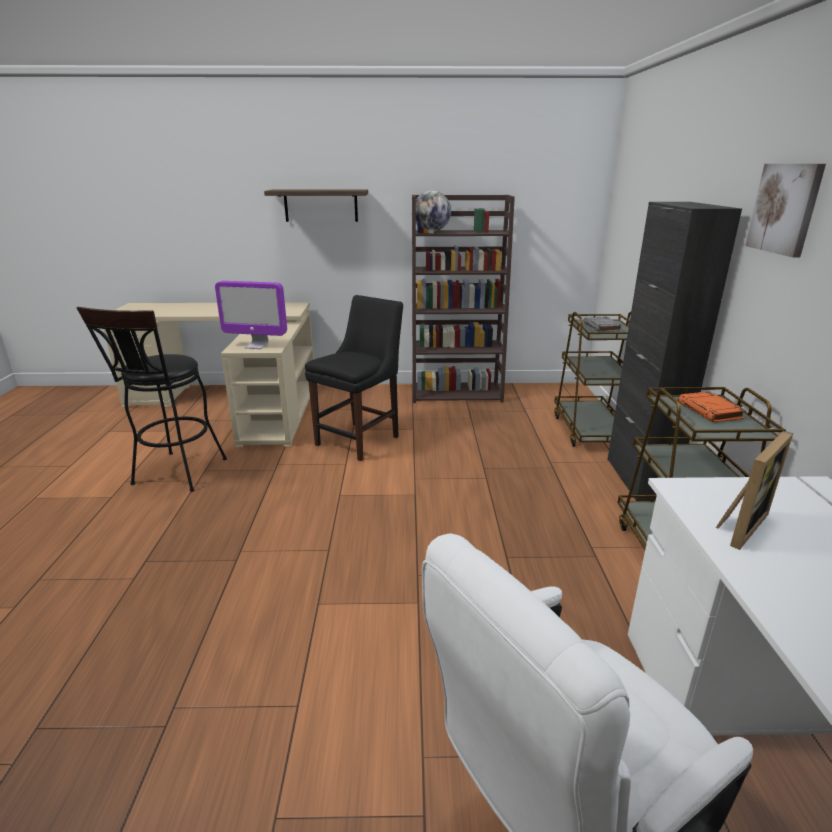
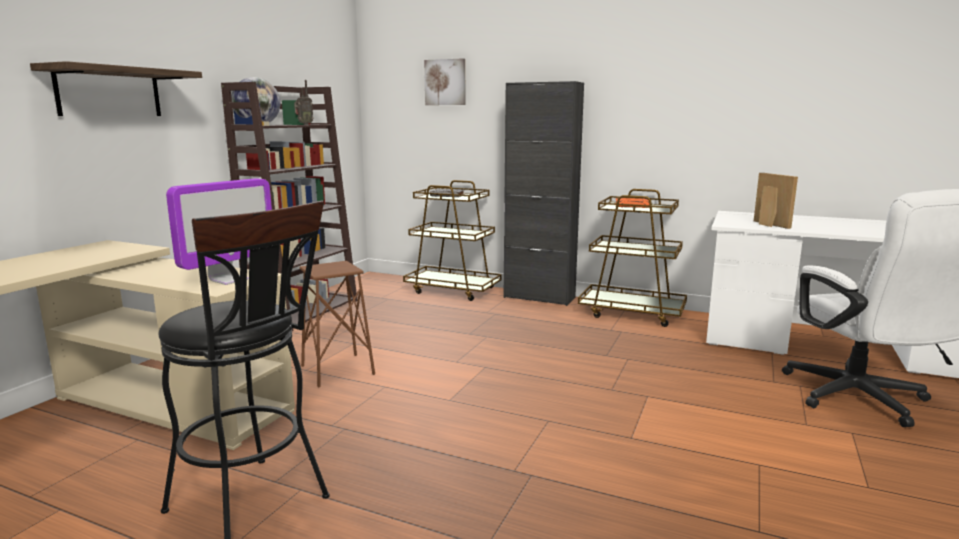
camera: 65 degrees left, 10 degrees down
black chair [305,295,403,461] -> brown stool [300,261,375,388]
picture [745,164,826,258] -> picture moved to [424,58,466,105]
none -> radio [294,80,313,125]

